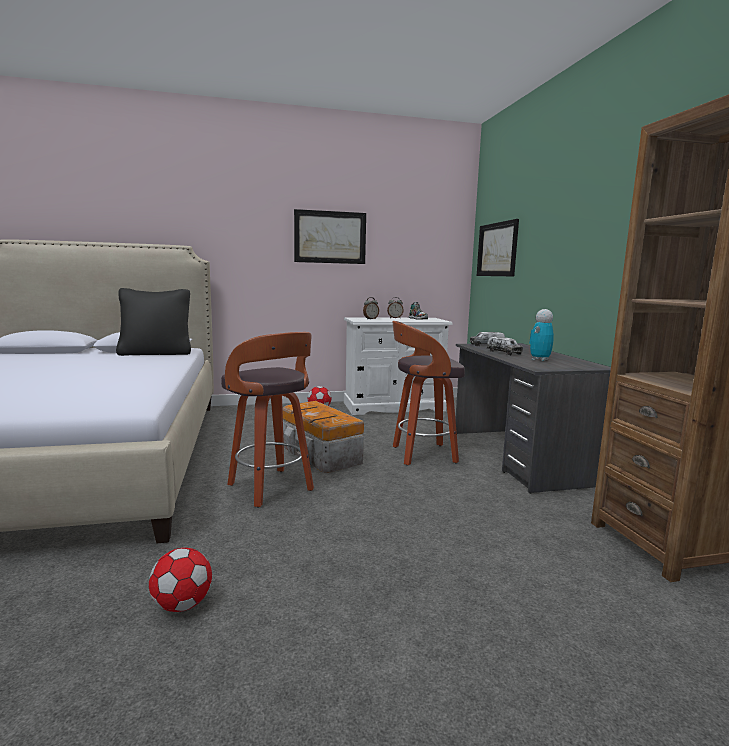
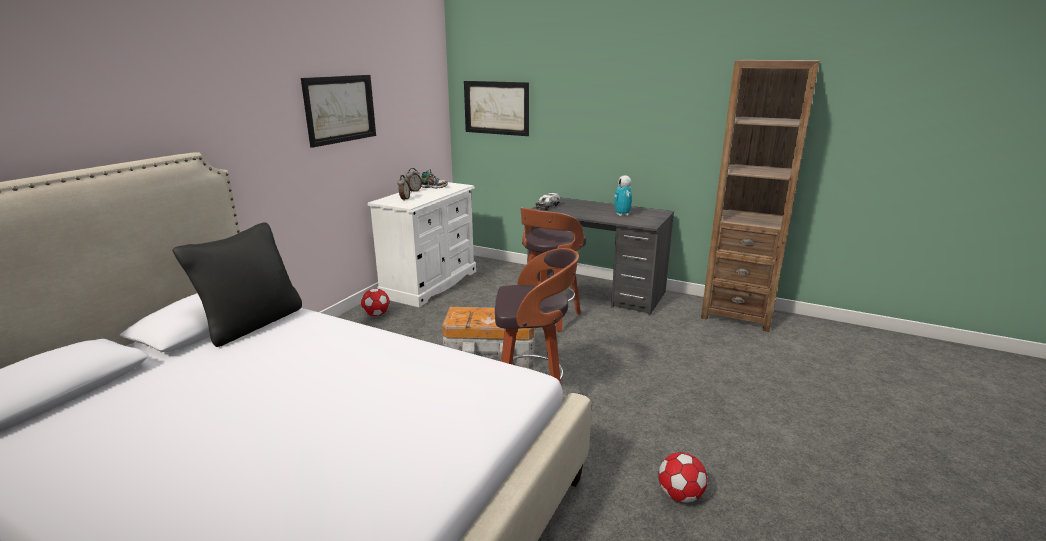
camera: 50 degrees left, 10 degrees up
toy truck [487,336,523,355] -> none

